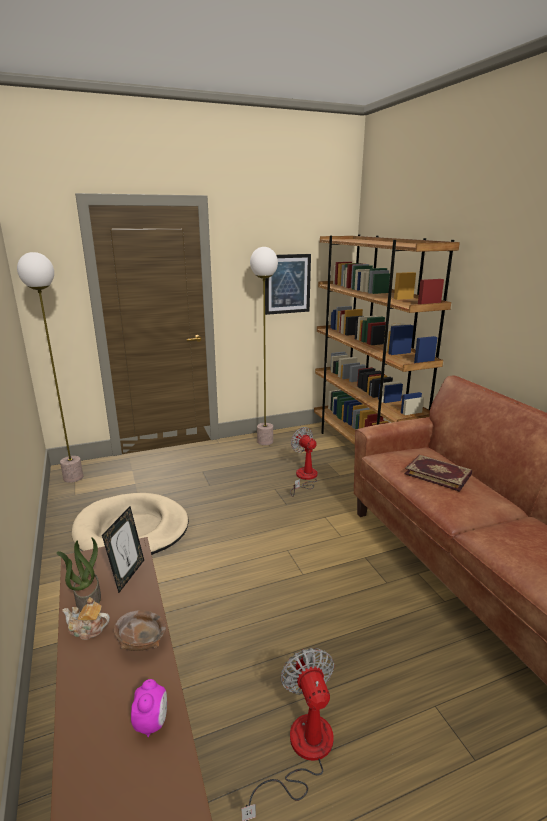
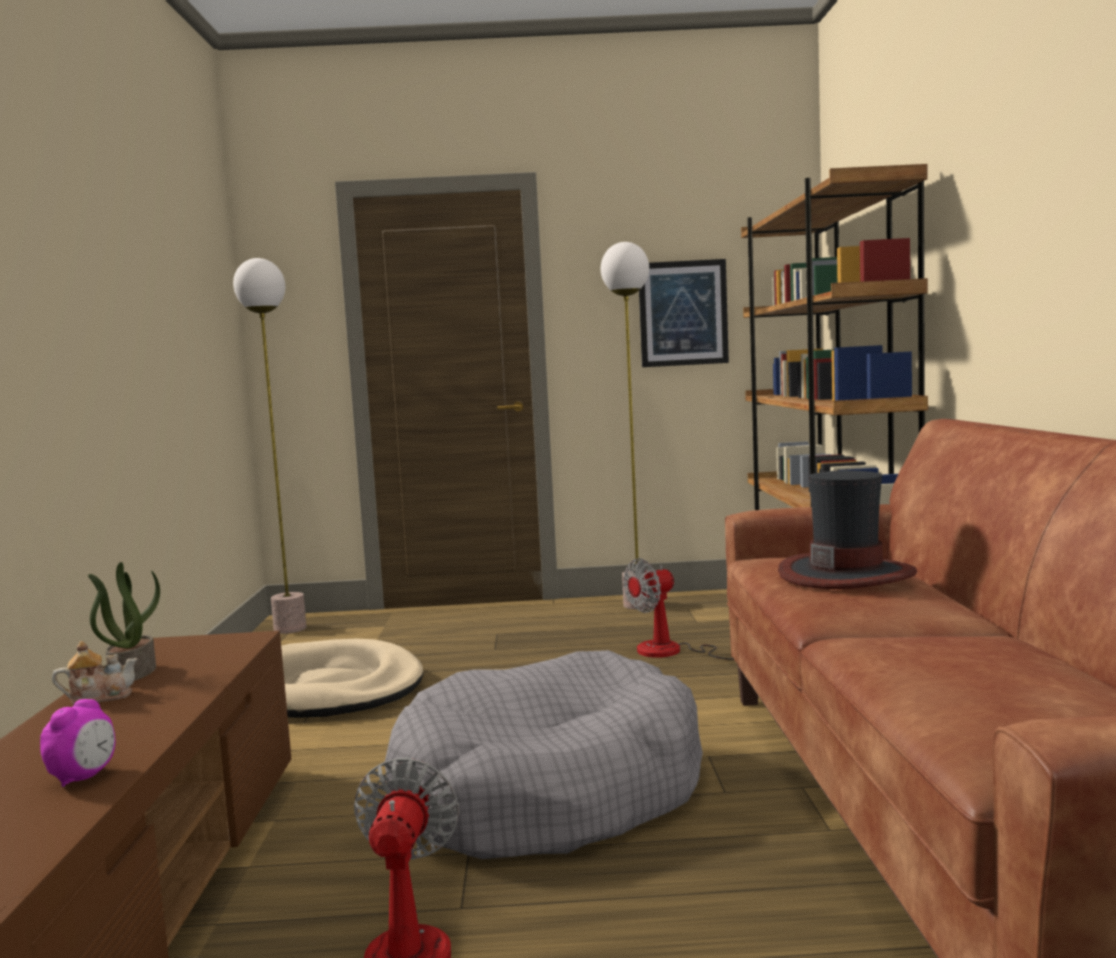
camera: 20 degrees right, 15 degrees down
teapot [62,597,110,640] -> teapot turned 135 degrees clockwise [52,641,138,705]
picture frame [102,507,144,593] -> none
brown bowl [114,610,166,651] -> none
fan [290,427,318,497] -> fan turned 105 degrees counterclockwise [623,558,734,660]
book [405,455,472,492] -> hat [778,470,917,589]
none -> grey dog bed [385,650,703,859]

